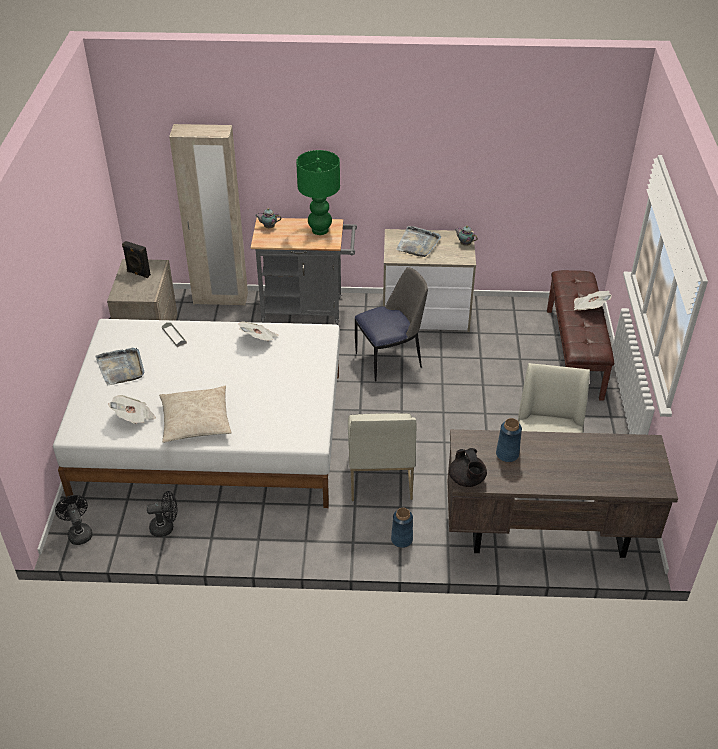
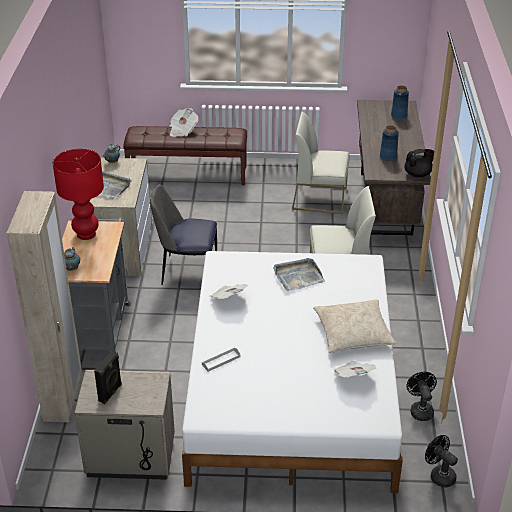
camera: 90 degrees left, 5 degrees down
black fan [55,495,93,545] -> black fan turned 75 degrees clockwise [425,435,458,488]
grey tray [95,348,144,386] -> grey tray moved to [273,258,325,291]
green table lamp [296,150,340,235] -> red table lamp [53,149,104,240]
chair [355,267,428,382] -> chair turned 60 degrees counterclockwise [150,184,217,285]
blue vase [391,508,413,548] -> blue vase moved to [391,85,409,120]

